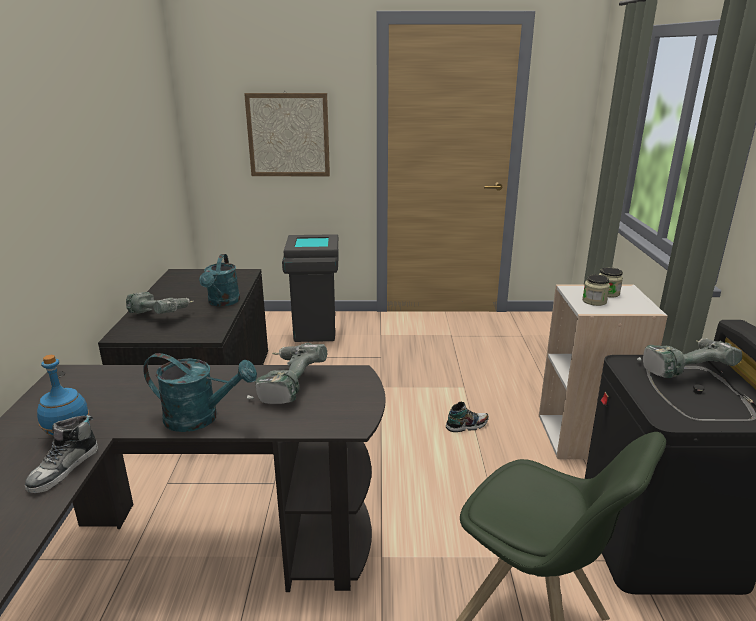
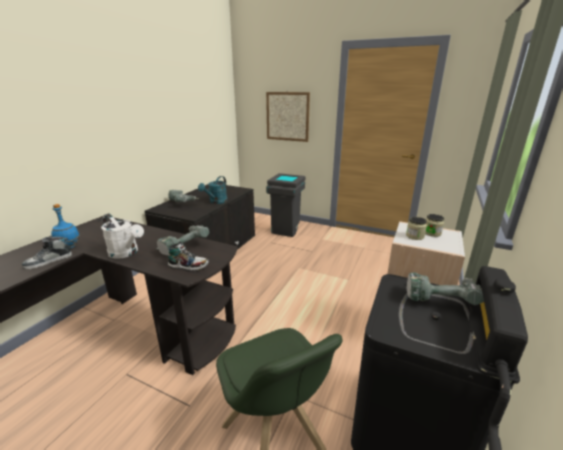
camera: 25 degrees right, 0 degrees up
turquoise watering can [143,353,257,432] -> white watering can [101,213,144,259]
shoe [446,402,489,432] -> shoe moved to [168,242,208,271]

